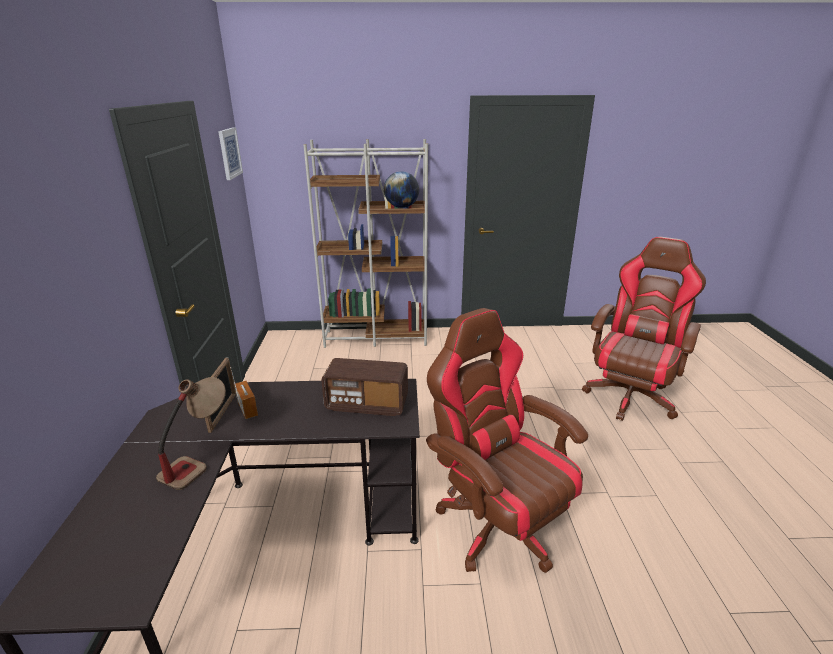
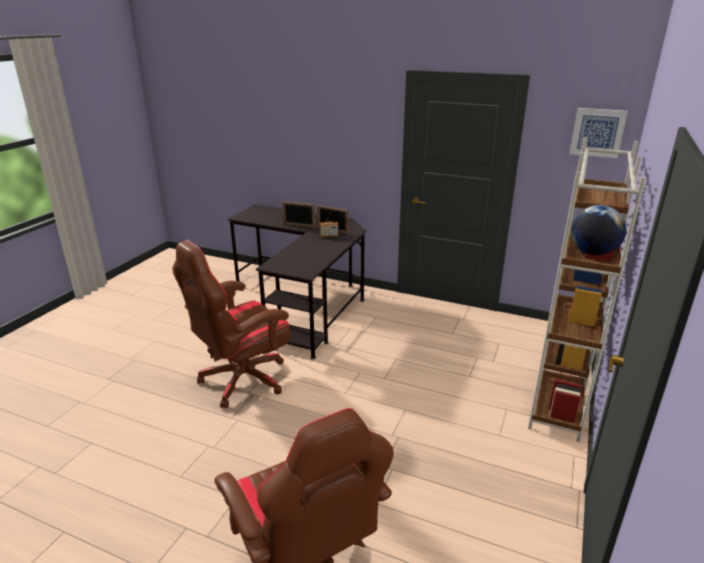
camera: 115 degrees right, 0 degrees up
table lamp [156,377,226,490] -> picture frame [282,201,315,228]
radio [321,358,408,416] -> none
brown office chair [426,308,588,573] -> brown office chair turned 150 degrees clockwise [173,240,291,408]

